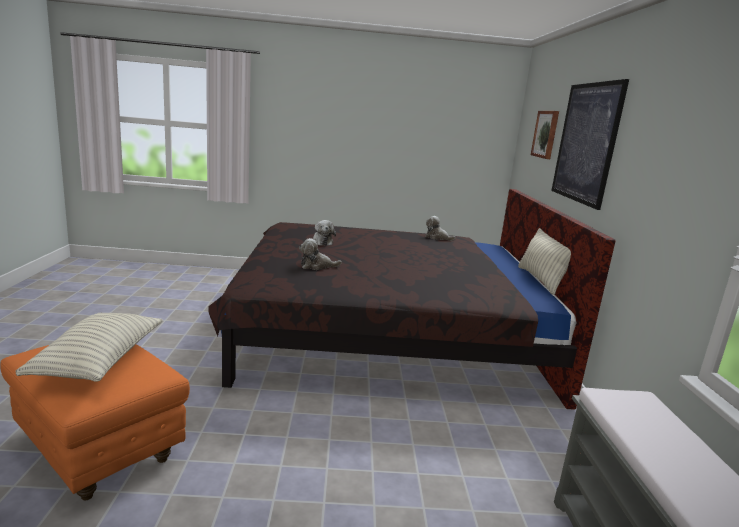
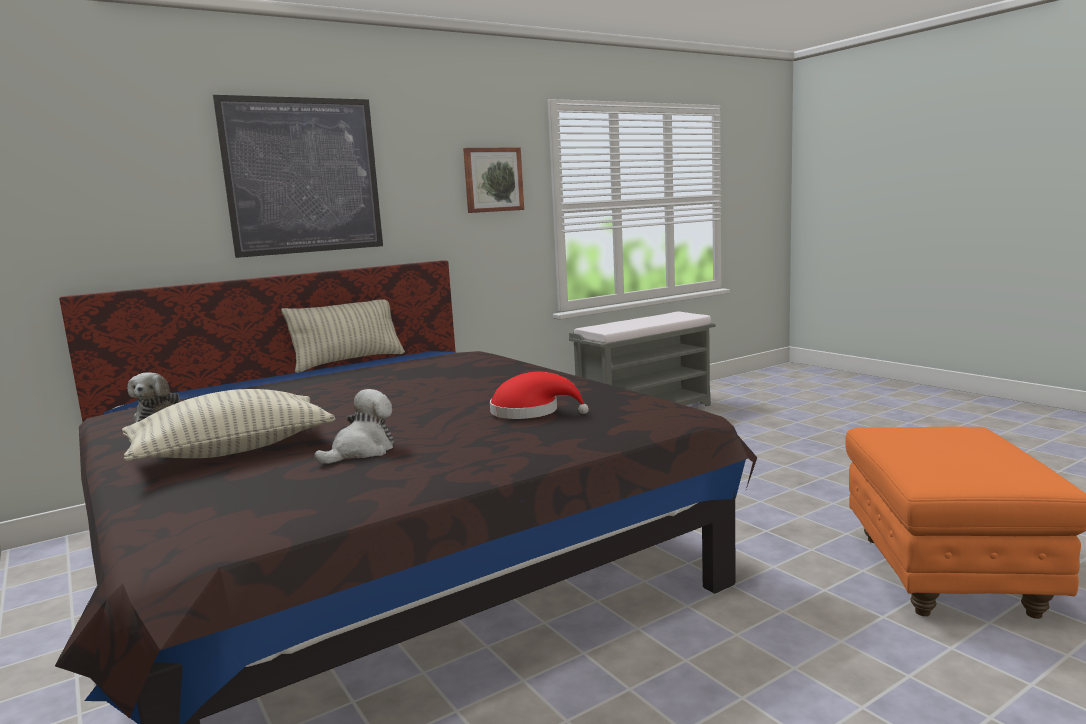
camera: 120 degrees left, 5 degrees down
pillow [15,313,163,382] -> pillow moved to [122,389,336,461]
plush toy [299,238,342,270] -> red hat [490,371,589,419]
picture [531,111,559,159] -> picture moved to [463,148,524,213]

